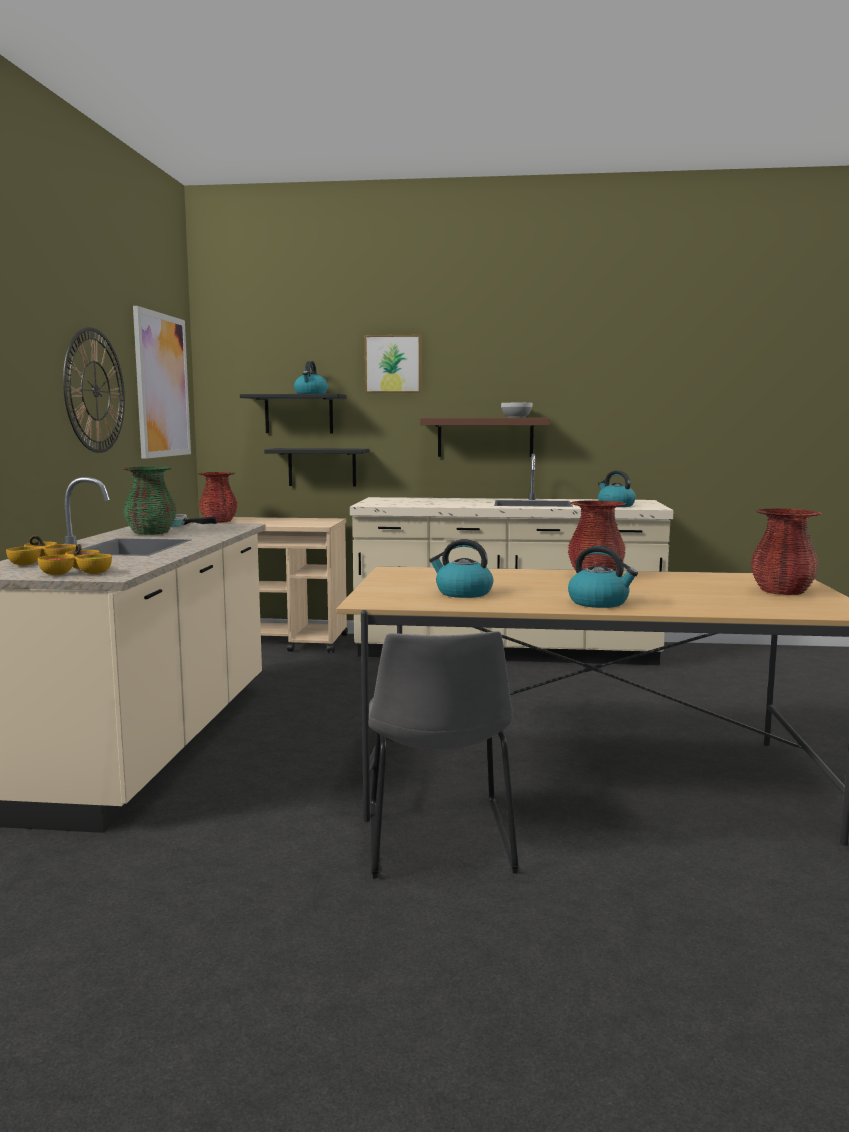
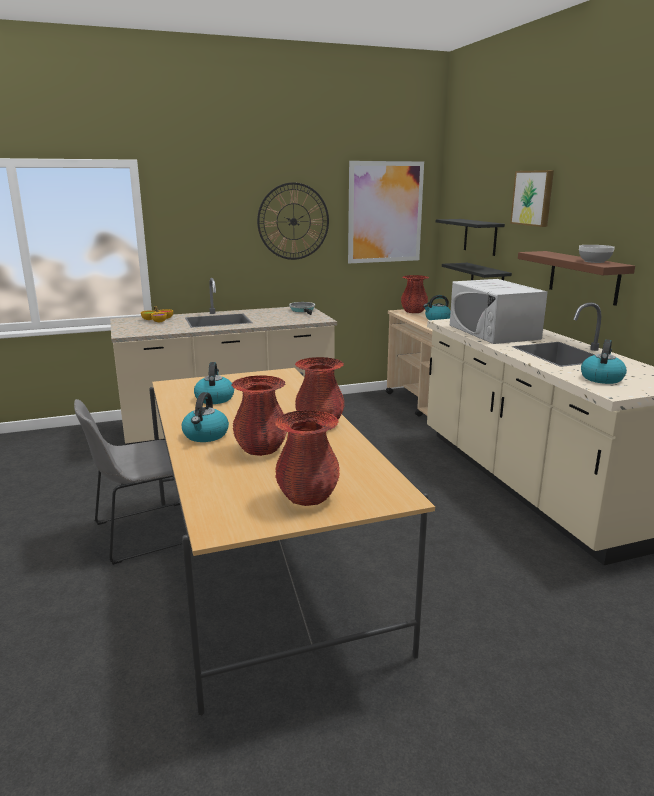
camera: 65 degrees right, 10 degrees up
bowl [38,544,112,575] -> none
green vase [122,467,177,535] -> none
kettle [294,361,328,394] -> kettle moved to [423,295,451,320]
none -> red vase [231,375,287,456]
none -> white microwave [450,279,548,344]

